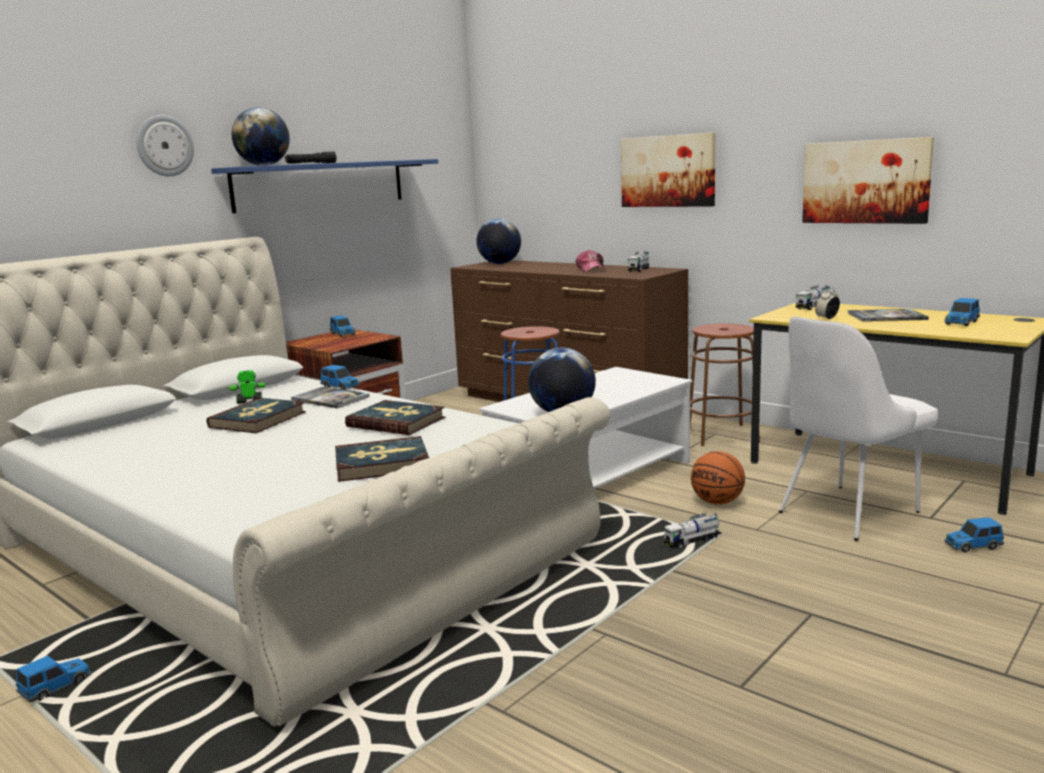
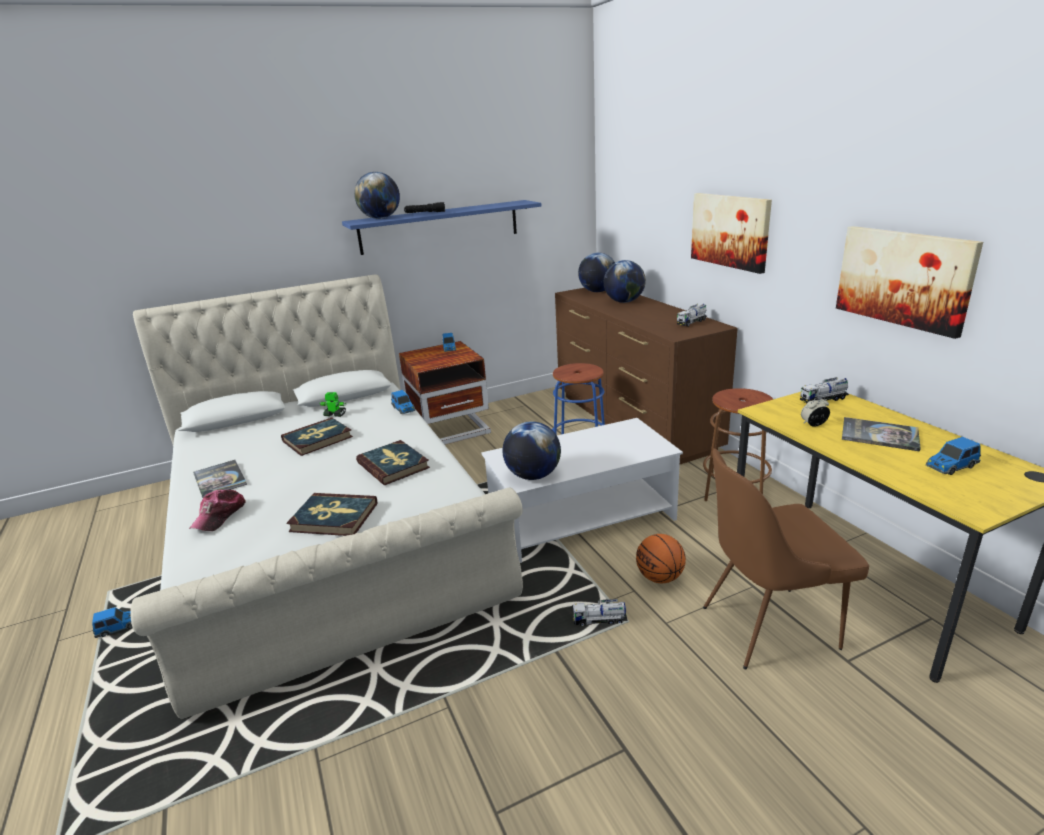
camera: 25 degrees right, 10 degrees up
wall clock [136,115,194,177] -> none
book [291,386,370,408] -> book moved to [193,460,247,498]
cap [576,250,606,272] -> cap moved to [189,489,246,531]
white chair [779,316,938,541] -> brown chair [703,448,869,669]
toy car [944,517,1004,552] -> none
none -> globe [604,260,646,303]

